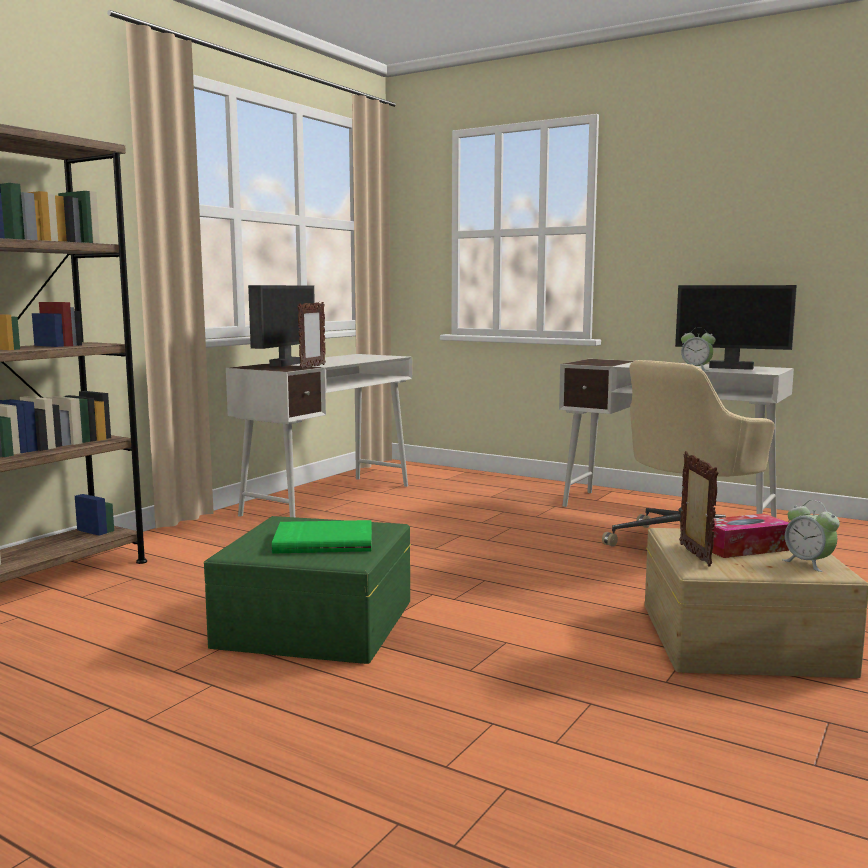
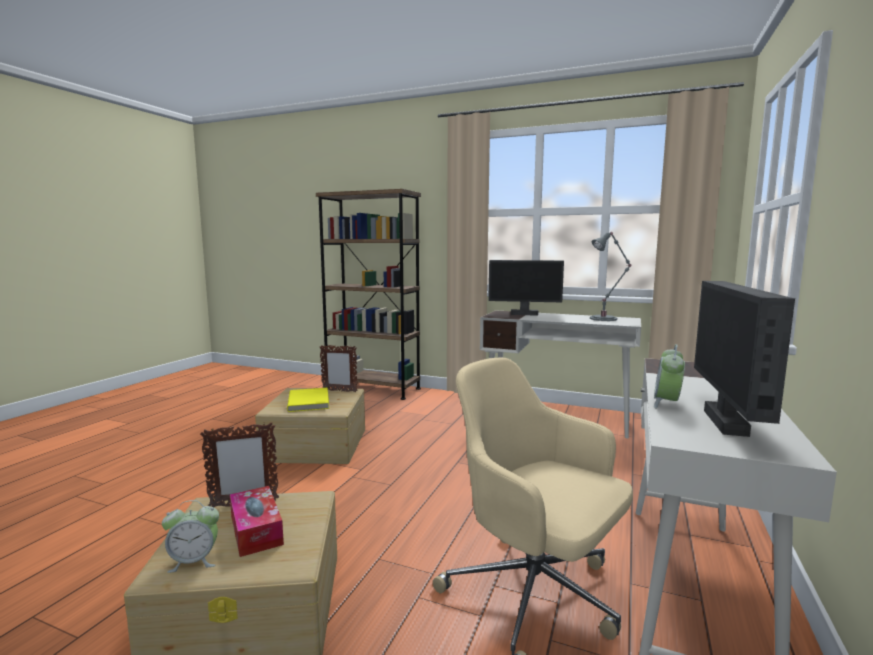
camera: 80 degrees right, 0 degrees up
green storage box [204,516,411,664] -> beige storage box [255,388,365,464]
green book [272,520,372,554] -> yellow book [287,388,329,412]
picture frame [297,302,326,369] -> picture frame moved to [319,345,358,392]
alarm clock [782,500,840,572] -> alarm clock turned 150 degrees counterclockwise [162,500,219,573]
none -> grey table lamp [590,232,632,321]

